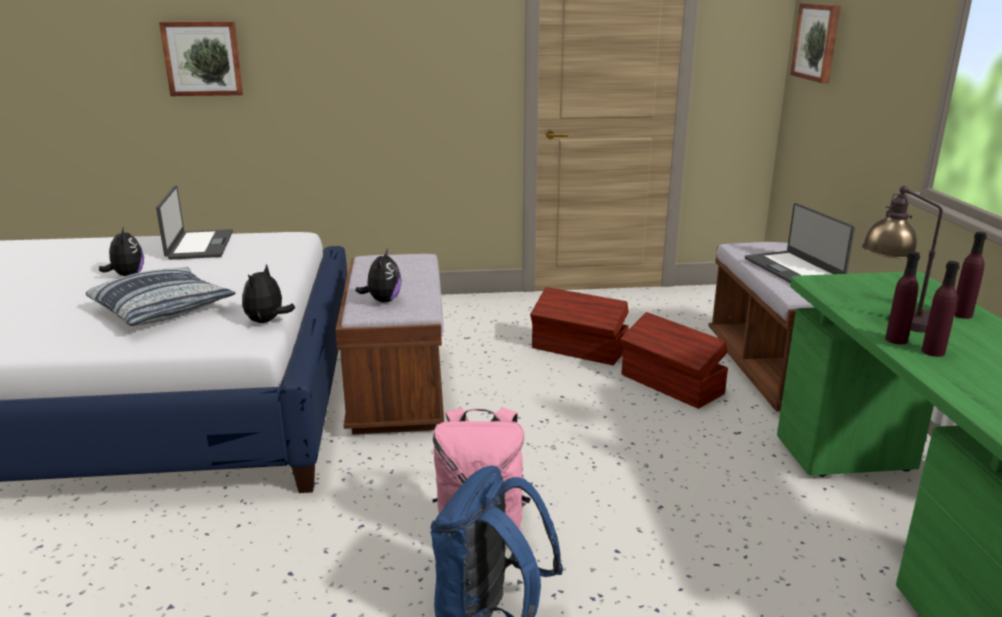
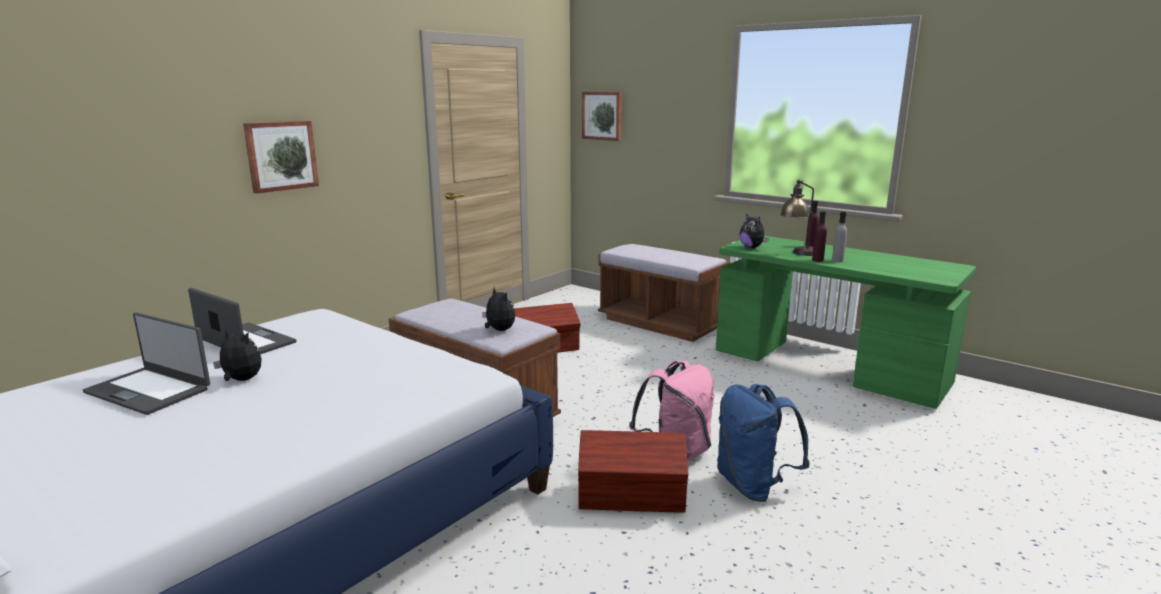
camera: 45 degrees left, 5 degrees down
pillow [86,267,236,326] -> none
picture [159,21,243,96] -> picture moved to [243,121,319,194]
plush toy [242,264,295,323] -> plush toy moved to [740,214,769,248]
brown storage box [620,312,728,409] -> brown storage box moved to [578,430,688,513]
laptop [745,203,855,283] -> laptop moved to [83,312,210,415]
purple bottle [921,261,960,357] -> grey bottle [832,211,847,262]

